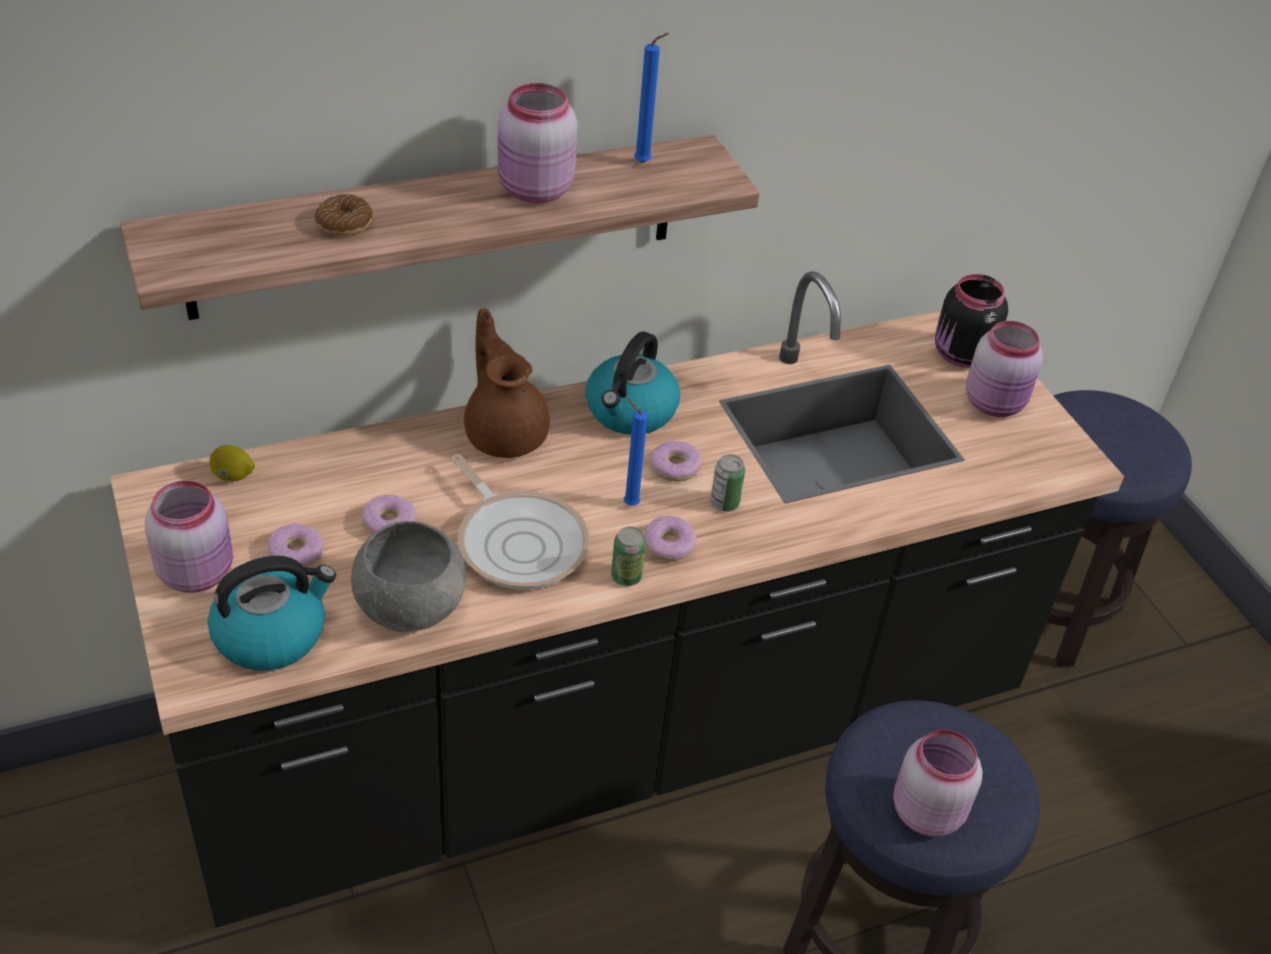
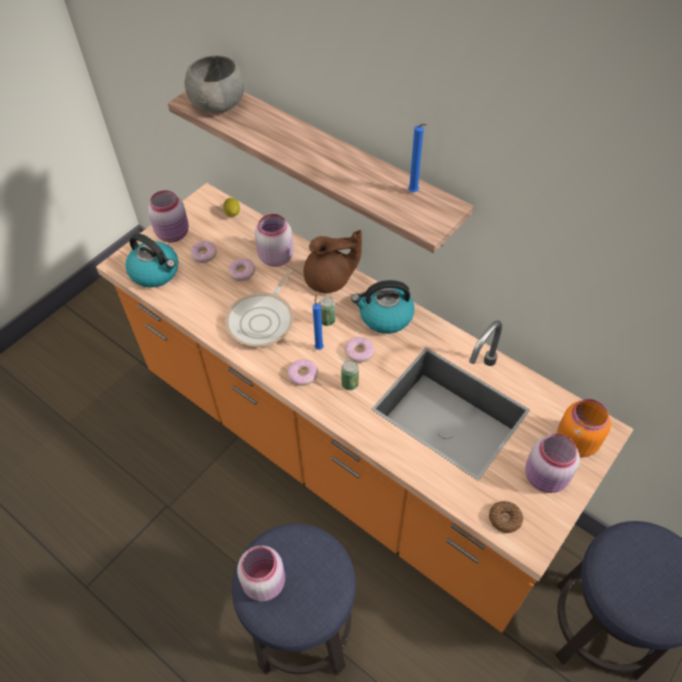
camera: 65 degrees right, 10 degrees up
black counter [110,271,1124,927] -> orange counter [96,183,634,633]
donut [314,194,373,236] -> donut moved to [489,501,523,533]
grey bowl [351,521,466,632] -> grey bowl moved to [185,55,244,113]
brown teapot [464,309,550,458] -> brown teapot turned 45 degrees clockwise [304,230,362,293]
pink jar [498,83,578,203] -> pink jar moved to [255,214,294,267]
can [611,527,646,586] -> can moved to [319,296,335,326]
black jar [935,274,1008,368] -> orange jar [557,399,611,458]

